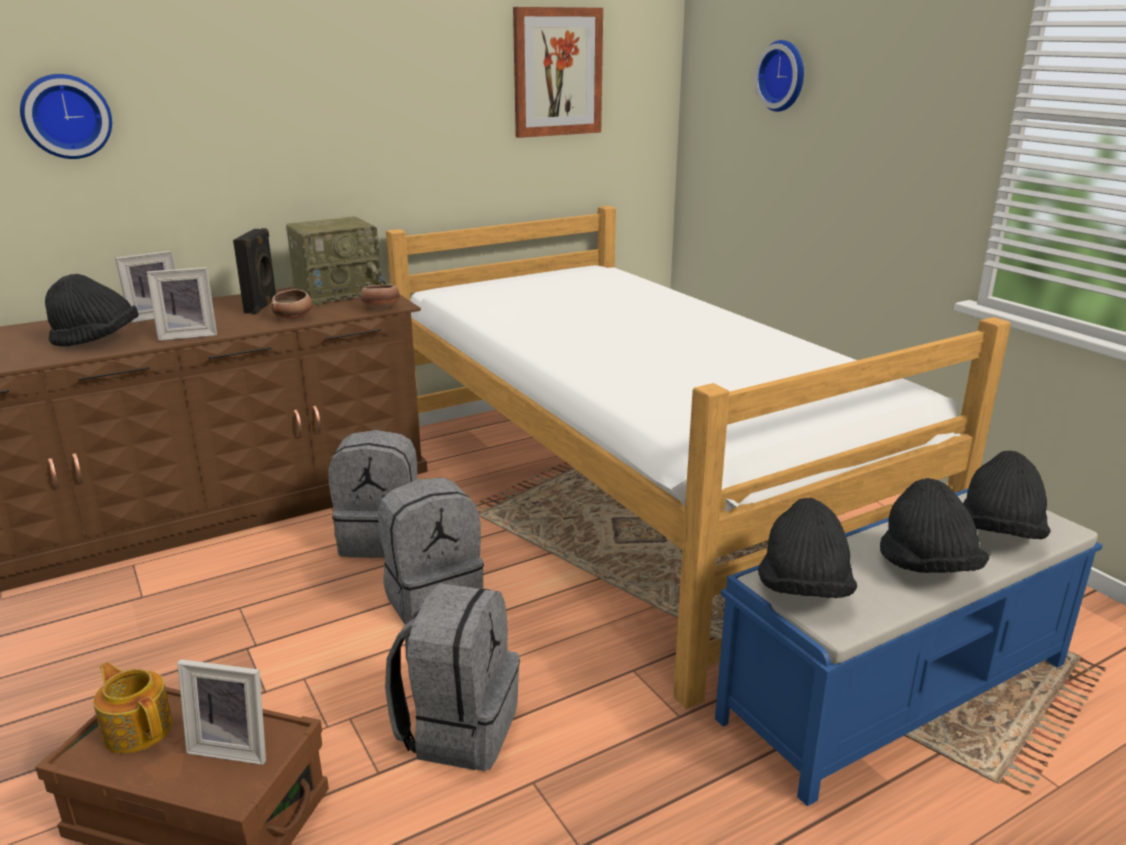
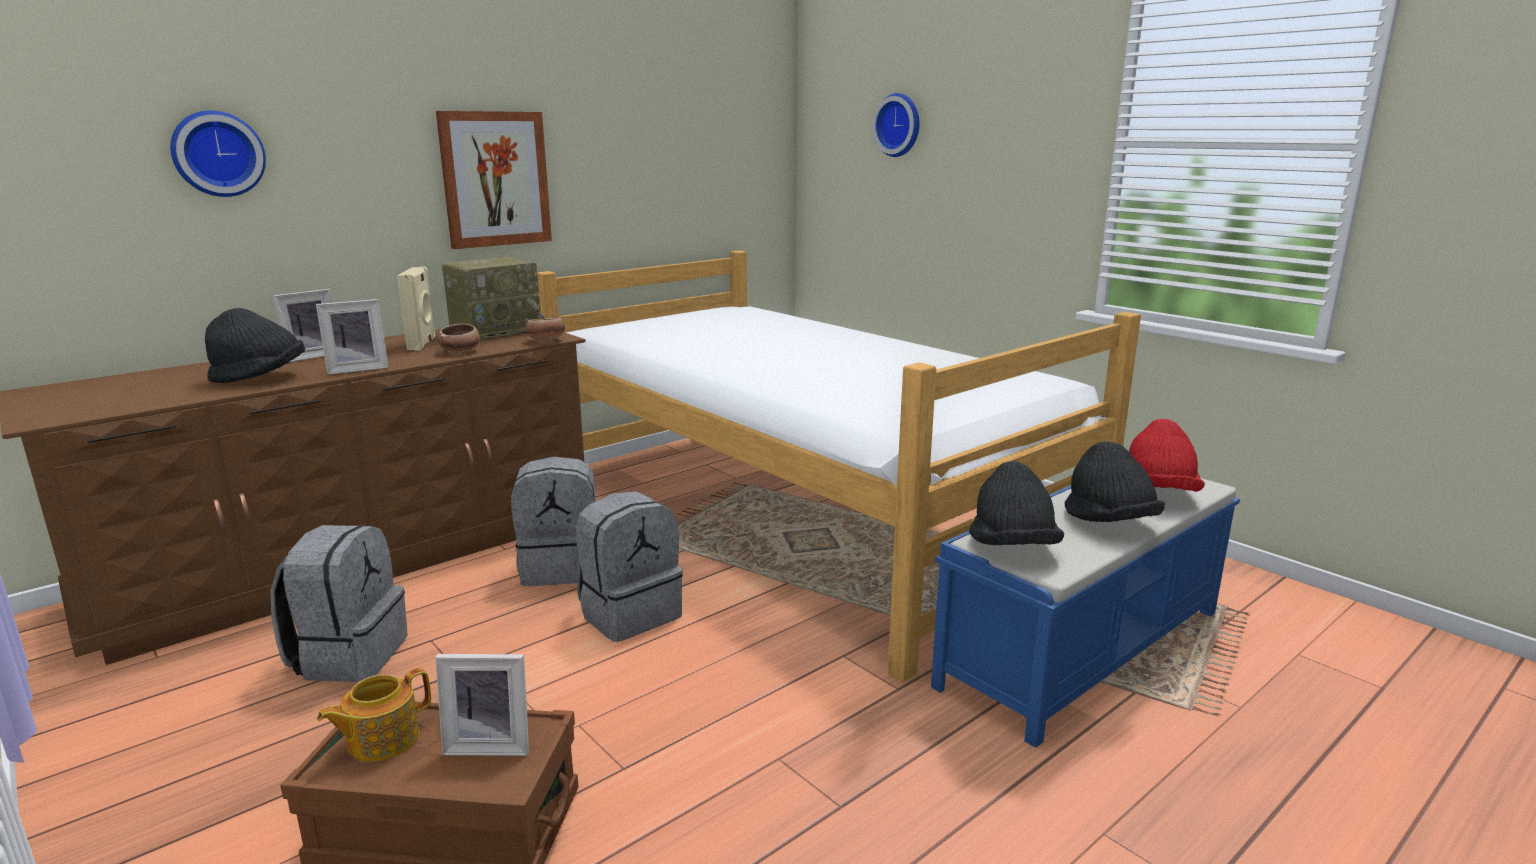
camera: 10 degrees left, 5 degrees down
teapot [93,662,173,754] -> teapot turned 75 degrees counterclockwise [317,668,431,762]
black speaker [233,228,277,314] -> beige speaker [397,266,436,351]
grey backpack [385,583,520,771] -> grey backpack moved to [271,525,408,682]
picture [513,7,603,138] -> picture moved to [436,111,552,249]
black hat [963,451,1050,539] -> red hat [1129,419,1205,492]

